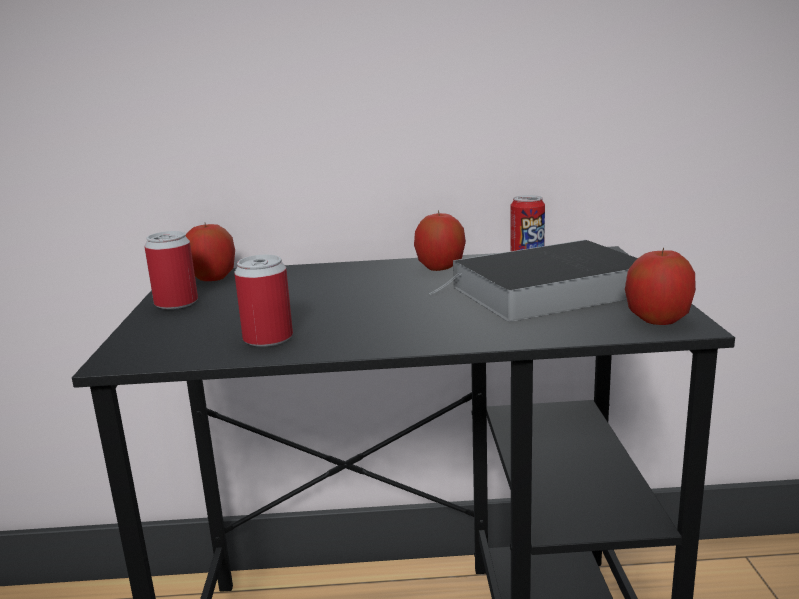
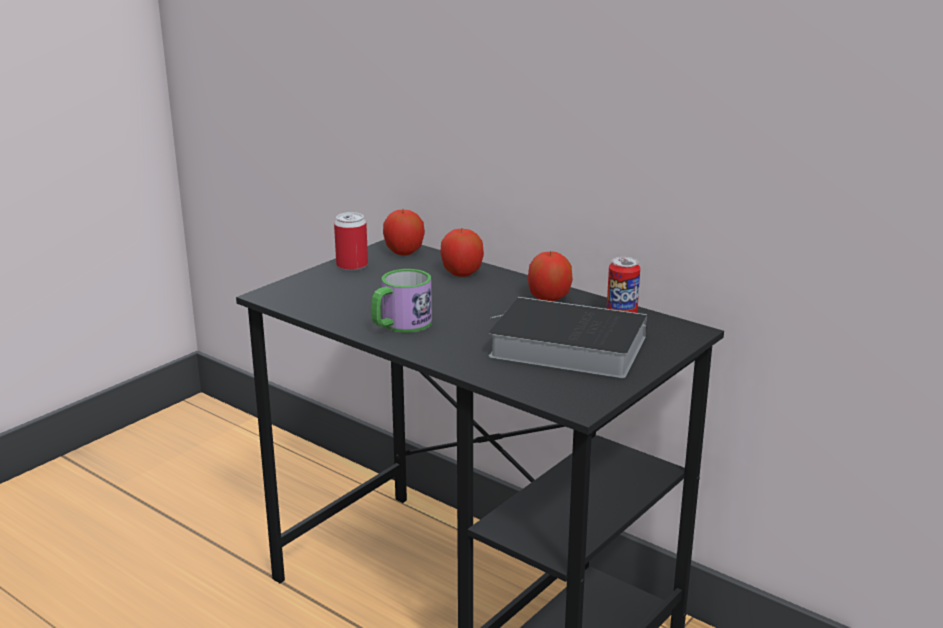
camera: 40 degrees right, 5 degrees up
can [234,255,293,347] -> none
apple [625,247,696,325] -> apple moved to [440,229,484,277]
none -> mug [371,269,432,333]

